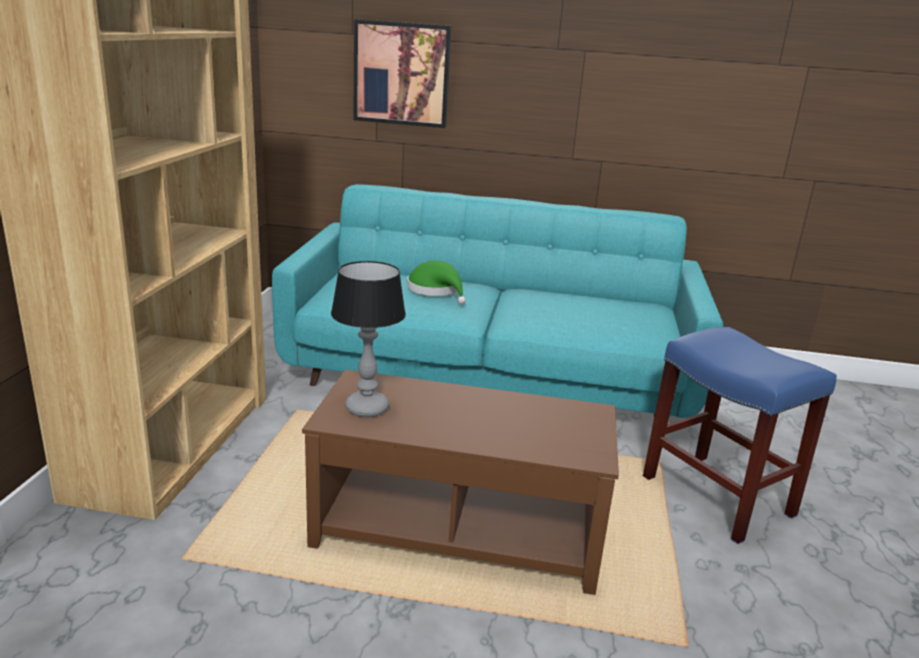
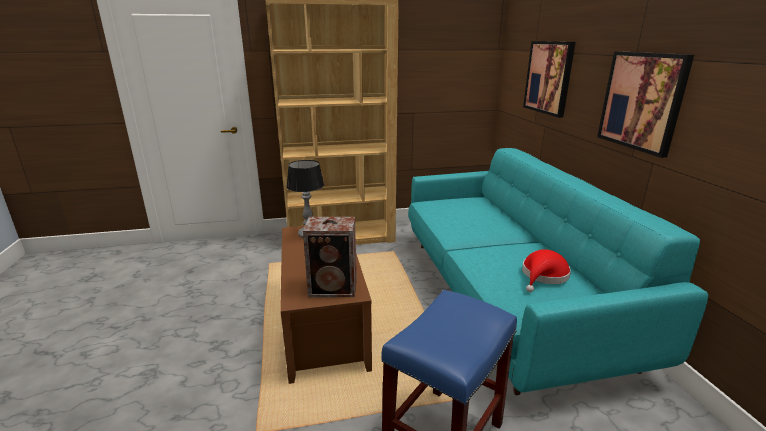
camera: 70 degrees right, 0 degrees up
green hat [407,260,466,304] -> none
none -> speaker [303,217,357,297]
none -> red hat [522,249,571,292]
none -> picture [597,51,694,158]

